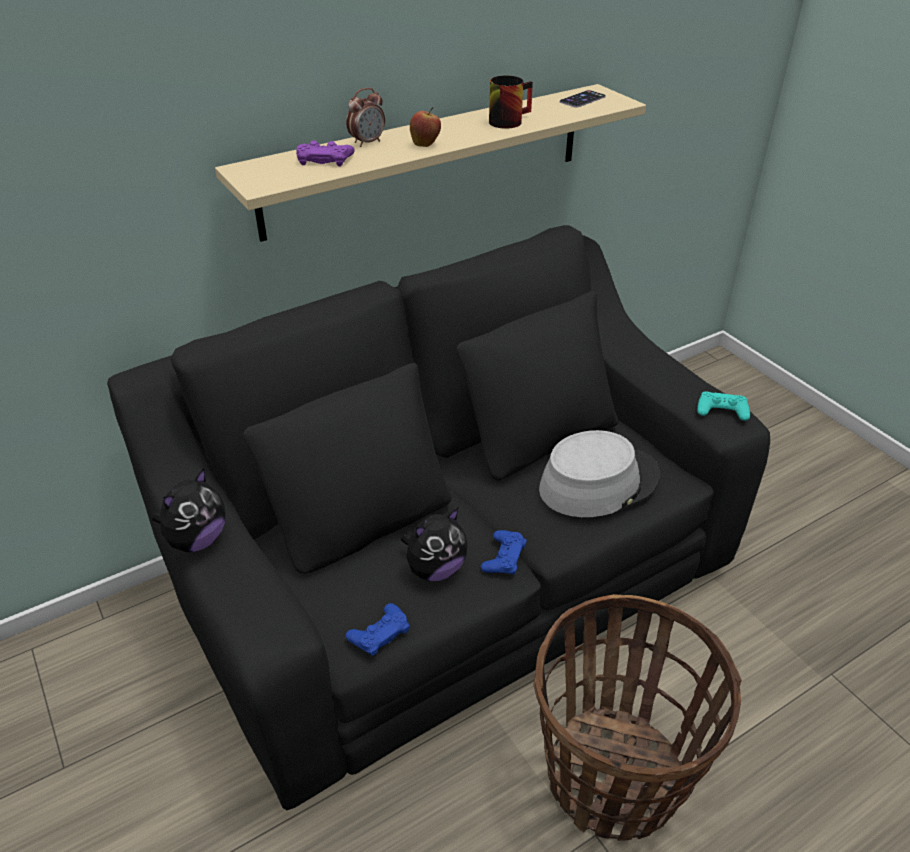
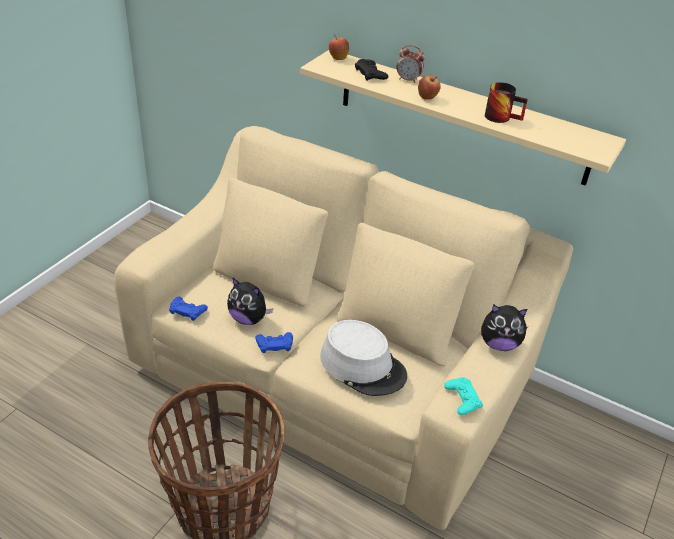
camera: 60 degrees right, 0 degrees up
black sofa [107,225,770,810] -> beige sofa [114,126,573,530]
plush toy [152,468,225,552] -> plush toy moved to [481,304,528,351]
purple game controller [296,141,355,166] -> black game controller [355,59,388,81]
phone [560,90,606,108] -> none
none -> apple [329,34,349,60]

